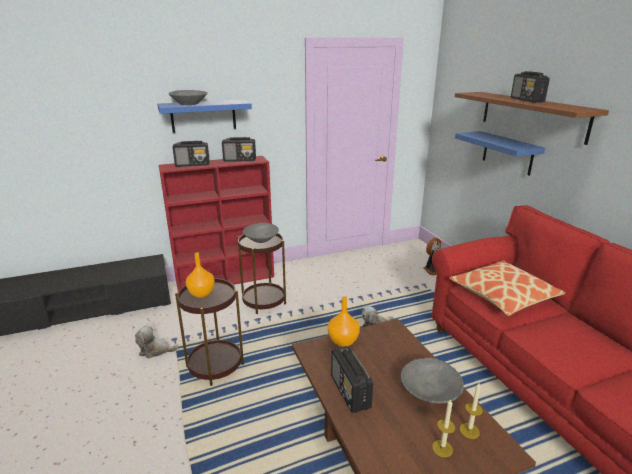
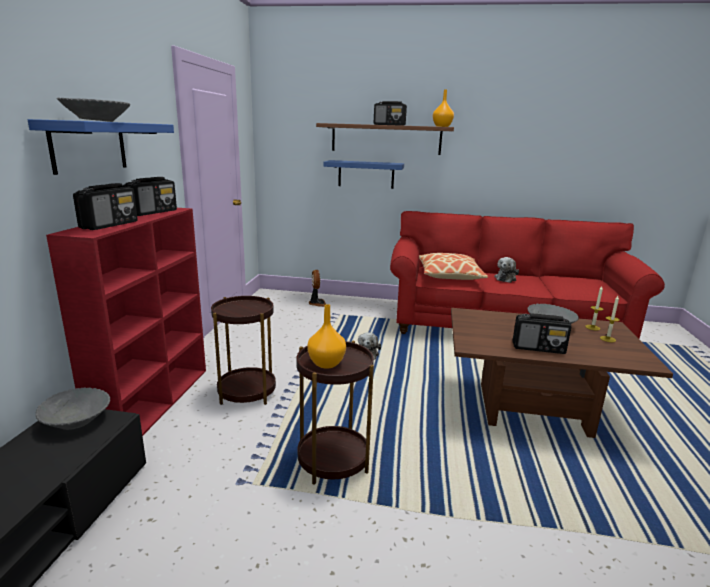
camera: 60 degrees left, 5 degrees down
plush toy [135,326,178,358] -> plush toy moved to [494,257,519,283]
grey bowl [243,223,279,243] -> grey bowl moved to [35,388,110,430]
orange vase [328,296,360,347] -> orange vase moved to [433,89,454,127]

